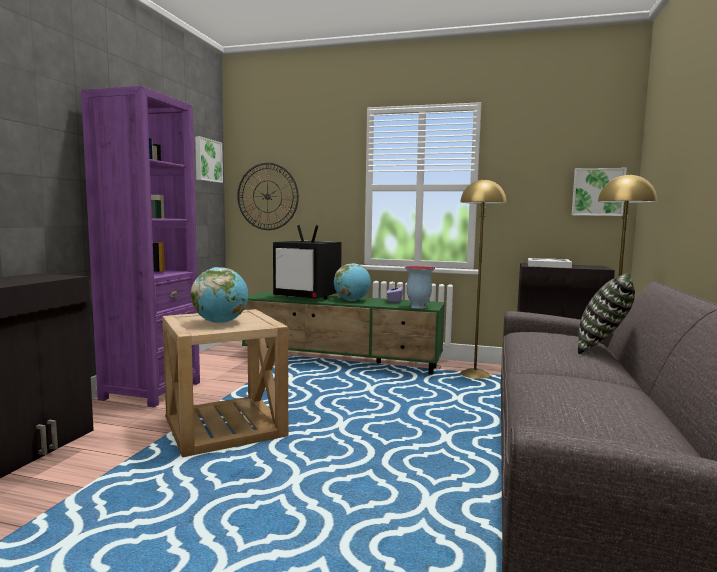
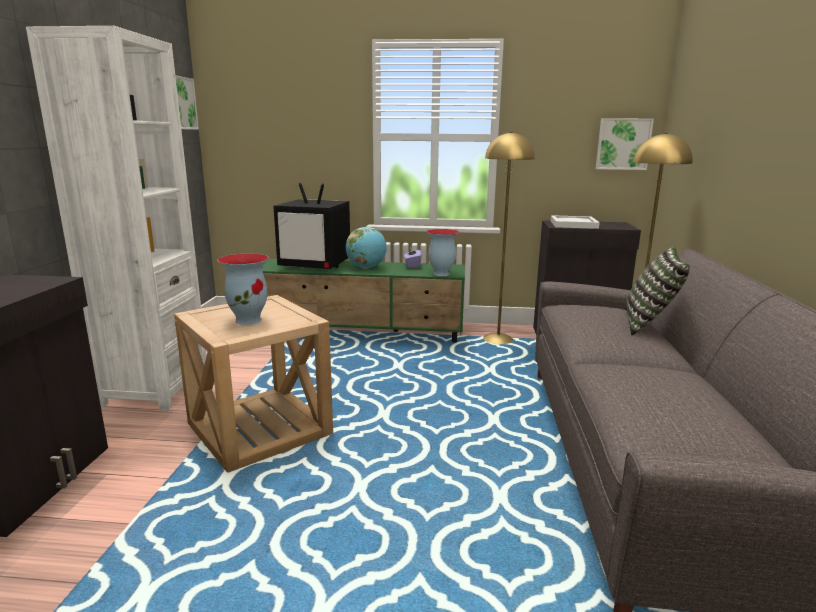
camera: 10 degrees left, 10 degrees up
purple bookcase [81,86,200,408] -> white bookcase [26,26,207,411]
globe [191,267,248,323] -> vase [217,254,269,325]
wall clock [237,163,299,230] -> none

